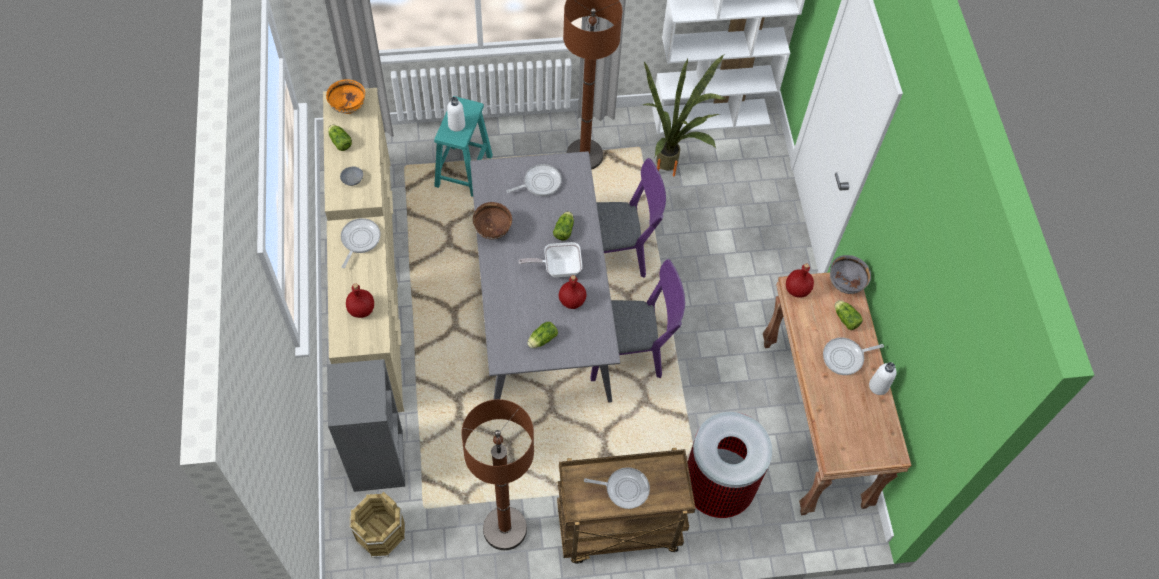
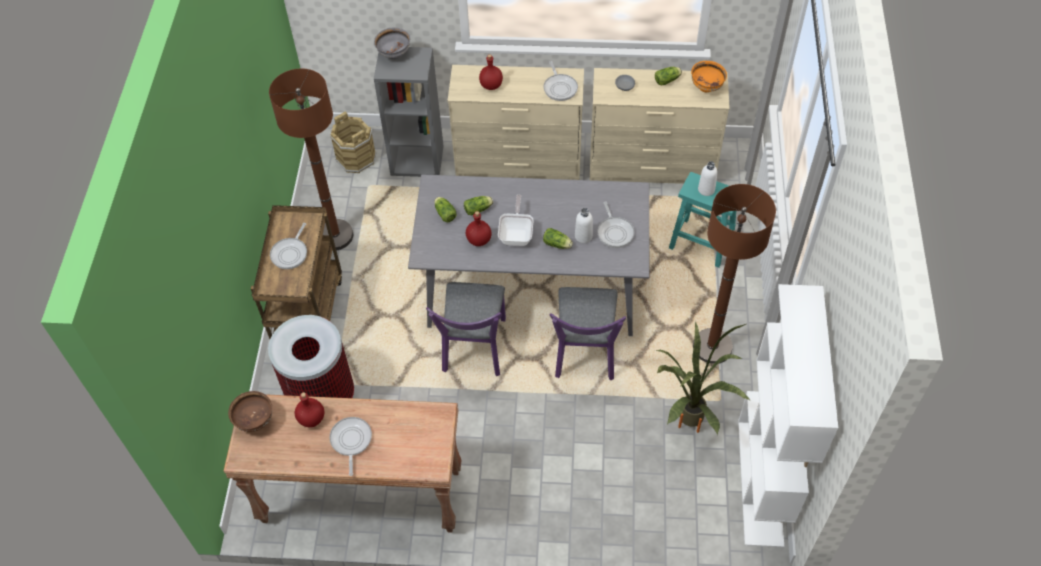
camera: 105 degrees right, 5 degrees down
frying pan [341,218,381,268] -> frying pan turned 45 degrees clockwise [544,61,578,101]
brown bowl [473,202,512,240] -> brown bowl moved to [228,391,272,432]
red bottle [786,263,814,298] -> red bottle moved to [295,392,324,428]
grey bowl [830,255,871,294] -> grey bowl moved to [374,27,410,59]
lettuce [835,300,863,330] -> lettuce moved to [464,196,493,215]
white bottle [869,362,897,395] -> white bottle moved to [575,208,593,243]

